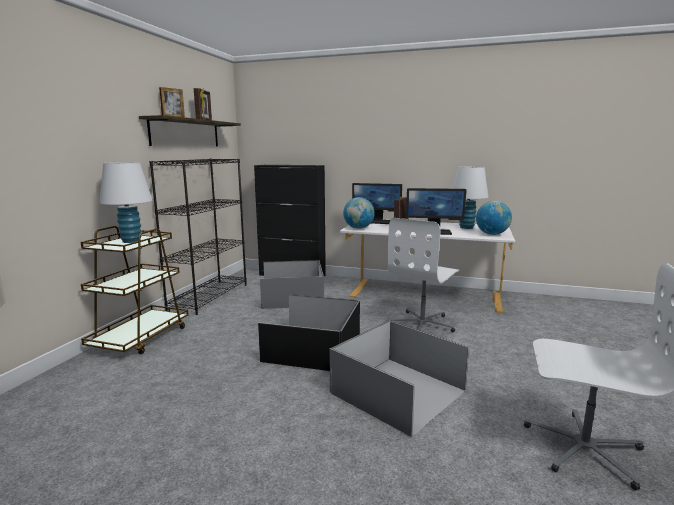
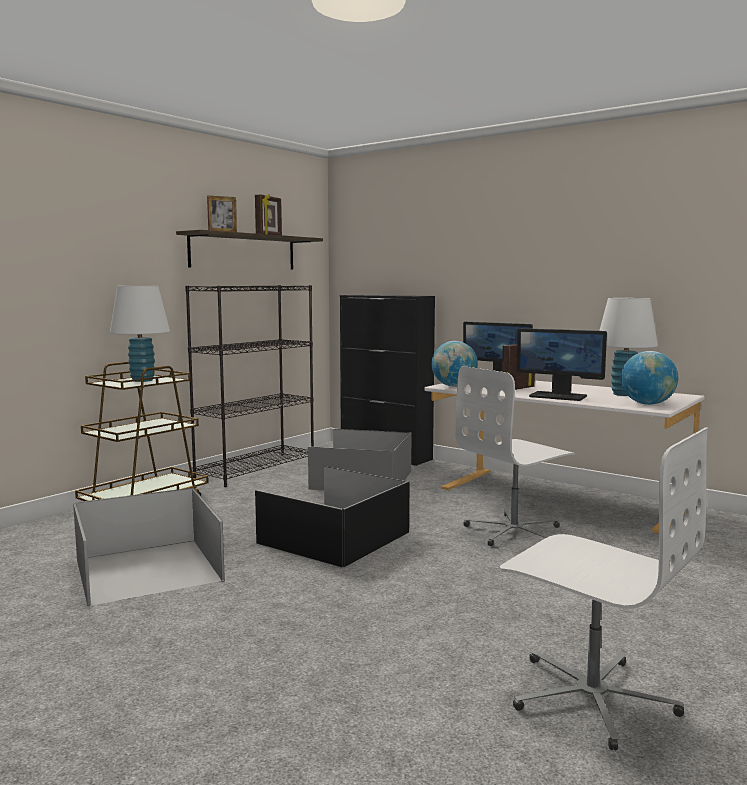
camera: 20 degrees right, 5 degrees down
grey storage box [330,320,469,437] -> grey storage box moved to [73,488,225,606]

